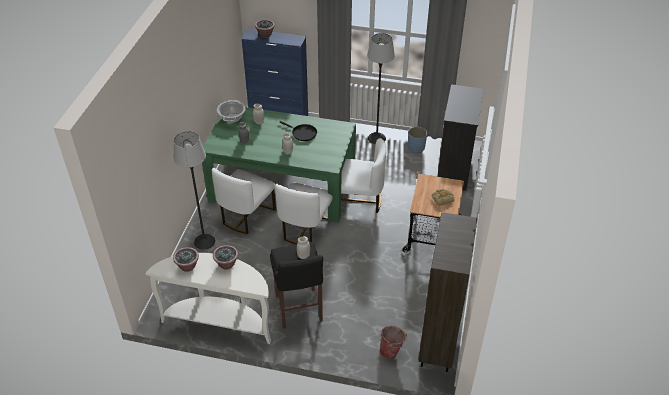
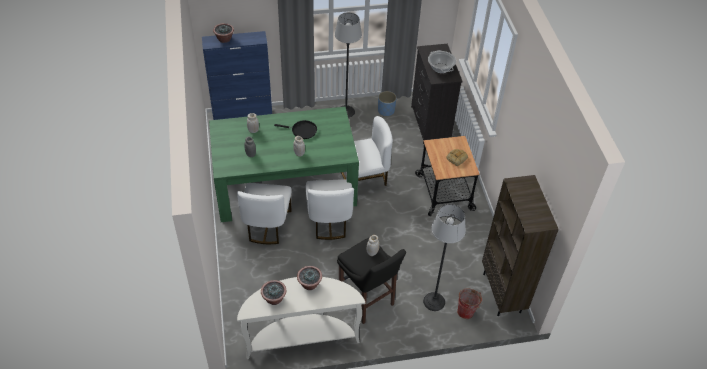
camera: 25 degrees left, 5 degrees up
floor lamp [173,131,215,250] -> floor lamp moved to [423,204,466,311]
cooking pot [217,100,246,123] -> cooking pot moved to [428,50,456,73]

